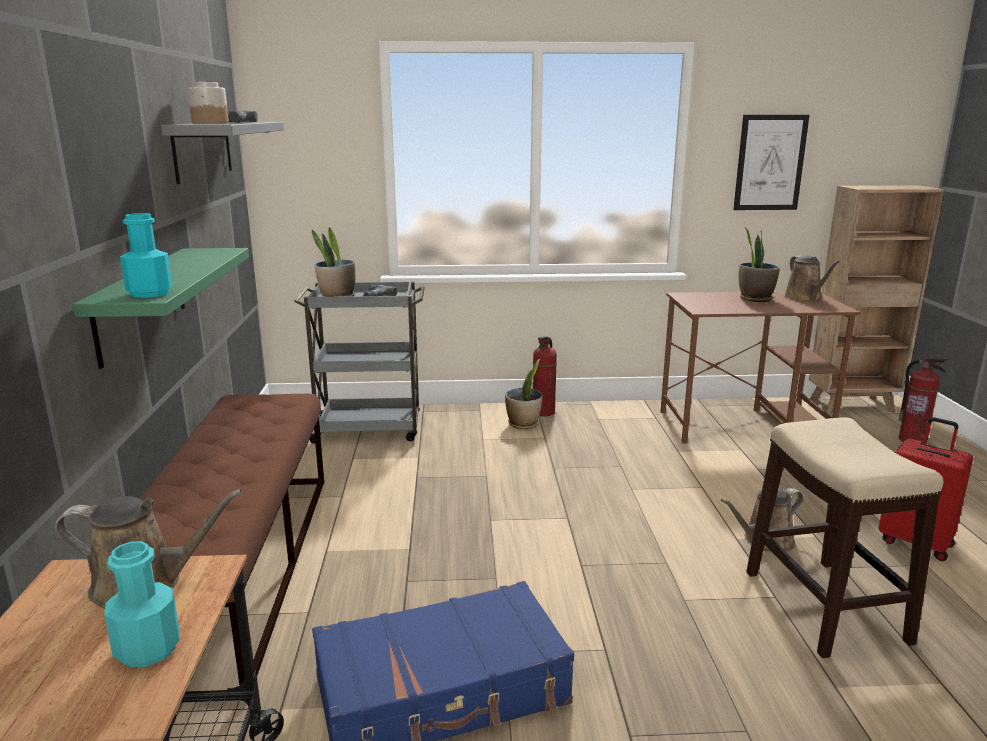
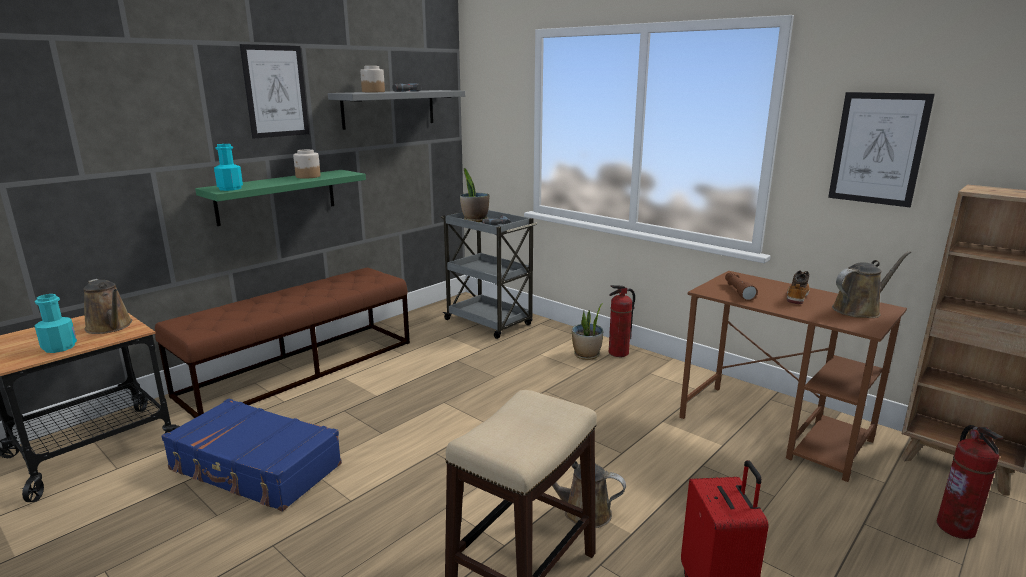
camera: 45 degrees right, 0 degrees up
potted plant [739,228,780,302] -> boot [787,271,810,304]
brown watering can [784,256,840,302] -> brown watering can turned 150 degrees counterclockwise [832,251,911,318]
none -> picture [240,44,309,139]
none -> jar [293,149,321,179]
none -> brown flashlight [725,273,758,301]

